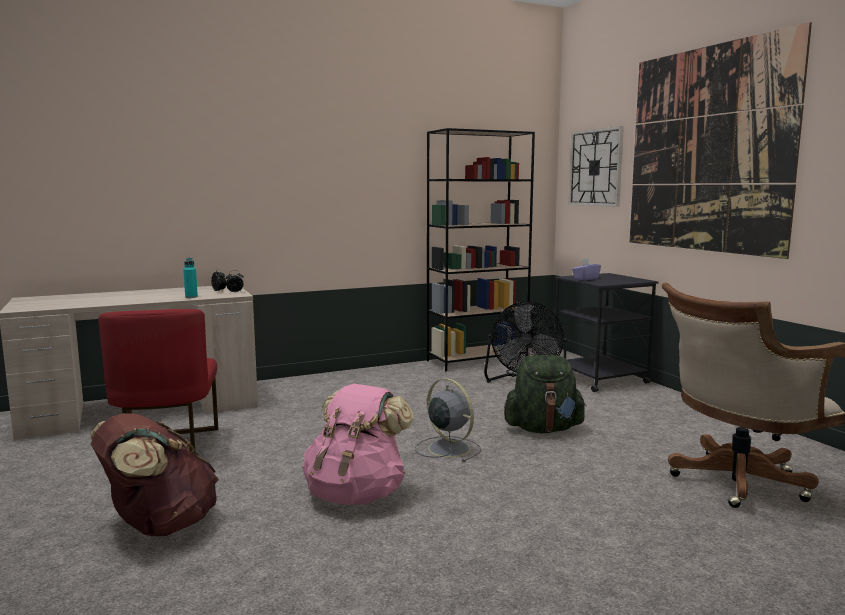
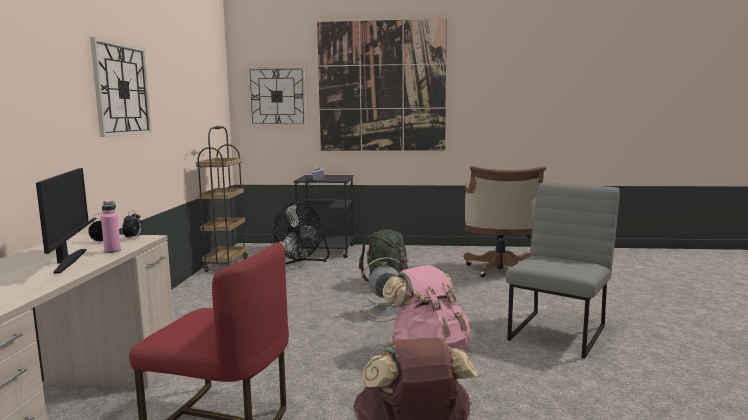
camera: 60 degrees left, 0 degrees up
turquoise bottle [183,258,198,298] -> pink bottle [101,201,121,253]
beige bookcase [427,128,535,371] -> brown cart [196,126,248,272]
none -> monitor [36,168,89,274]
none -> wall clock [90,37,152,137]
none -> grey chair [506,183,620,358]

